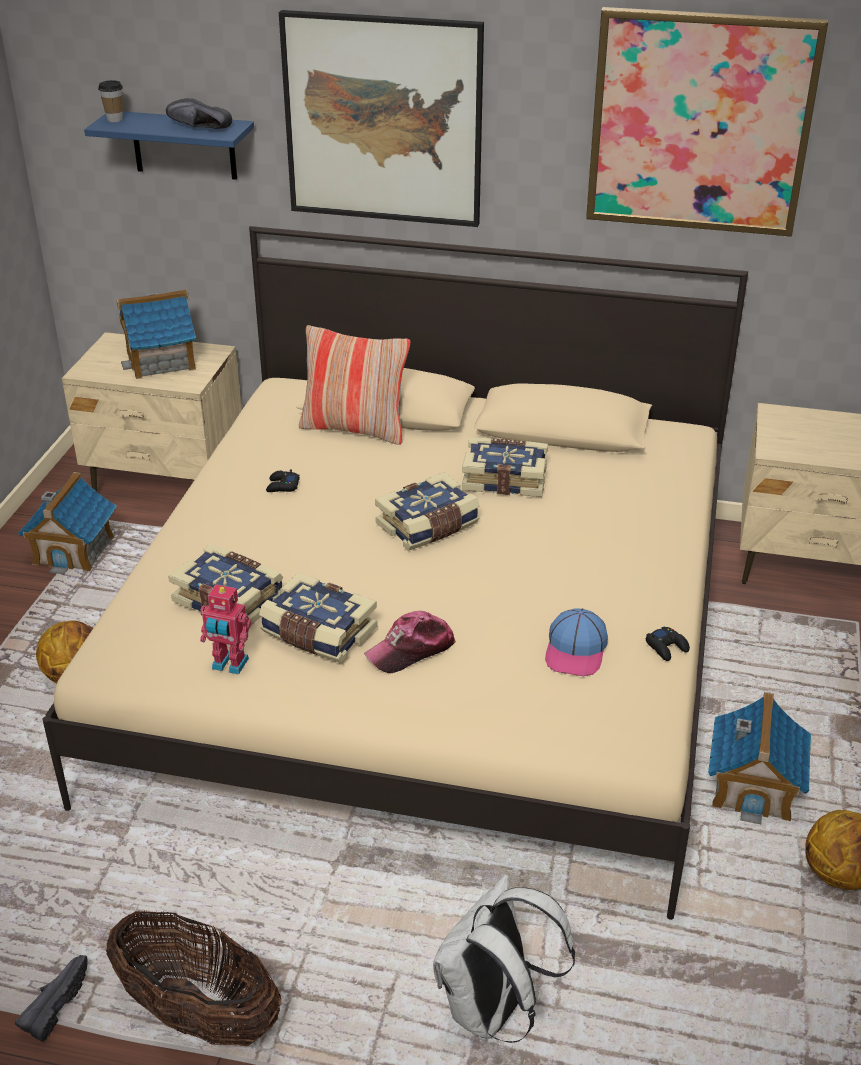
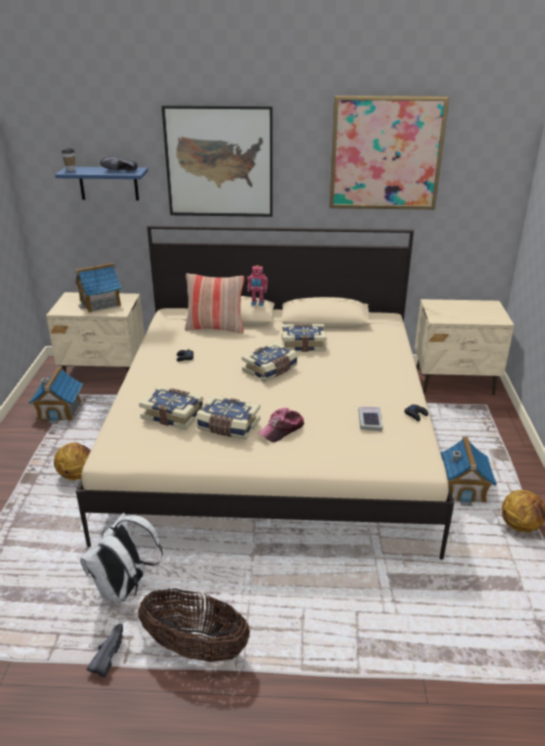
camera: 10 degrees left, 5 degrees down
toy robot [200,584,251,675] -> toy robot moved to [247,265,268,306]
white backpack [433,874,575,1043] -> white backpack moved to [80,513,163,603]
cap [545,609,608,676] -> book [358,407,383,432]

